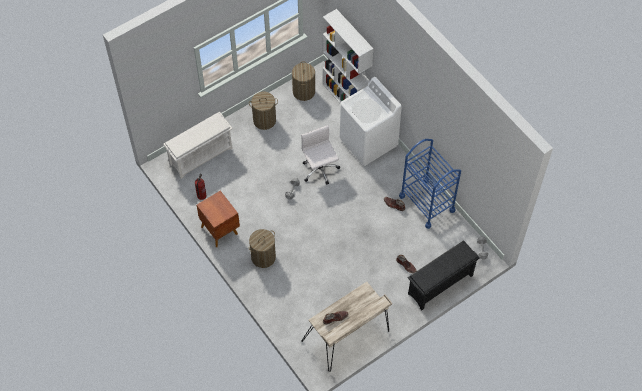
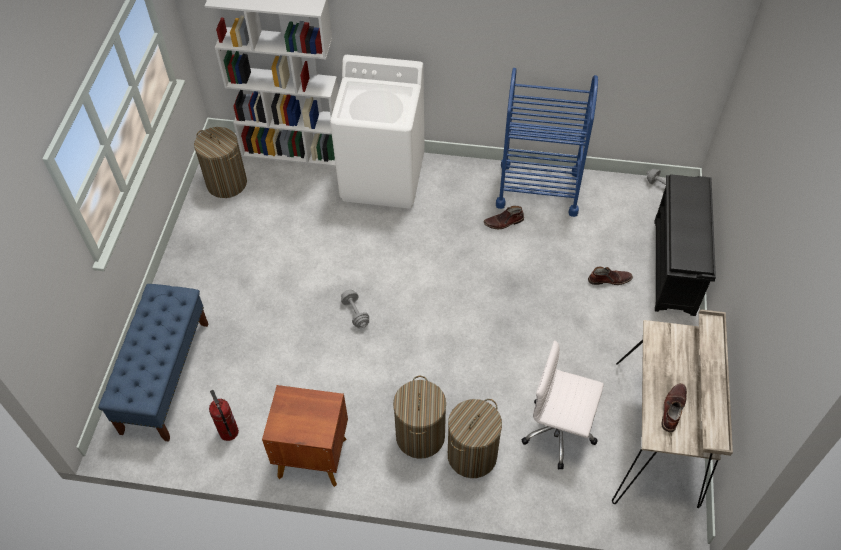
camera: 45 degrees left, 5 degrees down
white shoe rack [163,112,233,179] -> blue bench [98,284,208,442]
laundry basket [249,92,278,130] -> laundry basket moved to [448,399,502,478]
white office chair [301,125,340,185] -> white office chair moved to [522,340,604,470]

